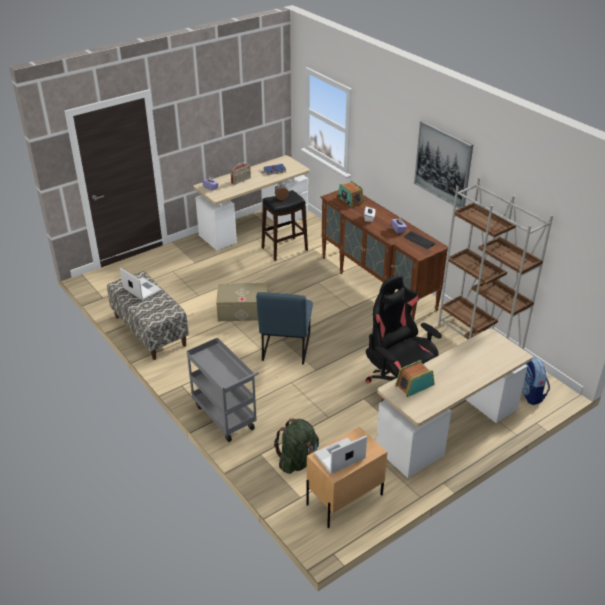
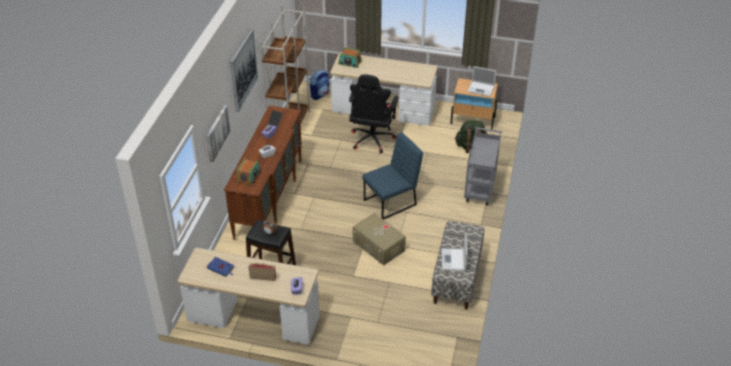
camera: 130 degrees left, 5 degrees up
radio [395,360,435,397] -> radio moved to [338,48,362,68]
none -> picture [206,105,231,162]

